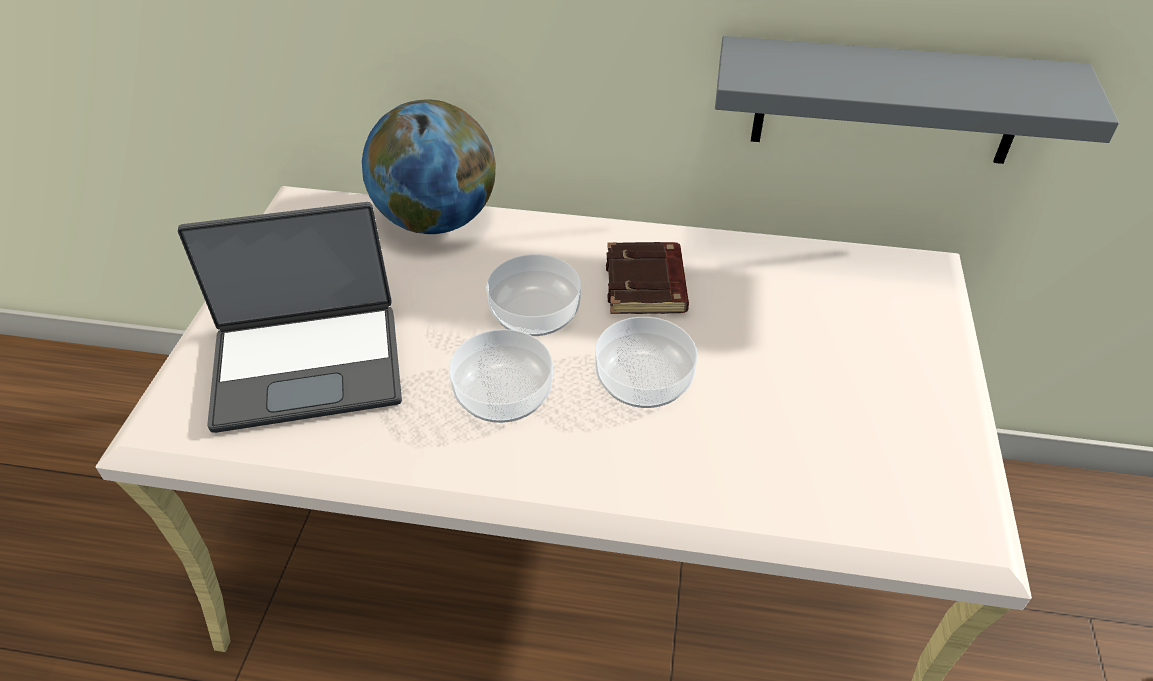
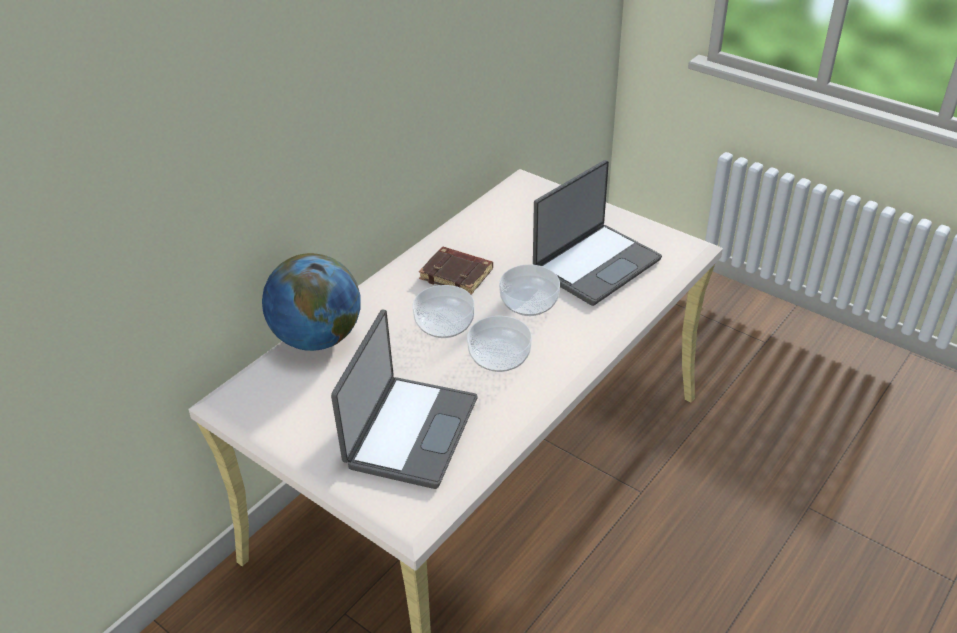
camera: 60 degrees left, 5 degrees down
grey shelf [715,36,1119,164] -> none
none -> laptop [533,160,662,306]

